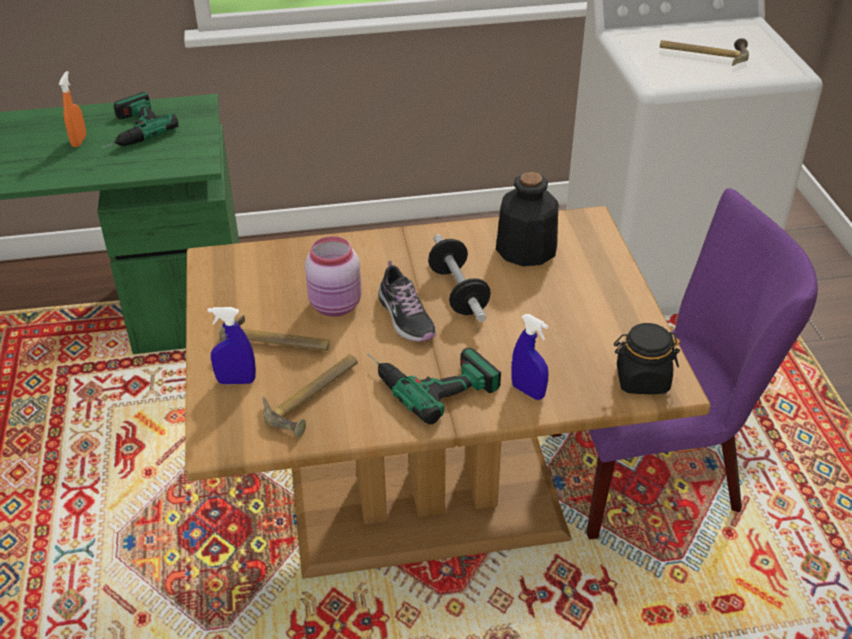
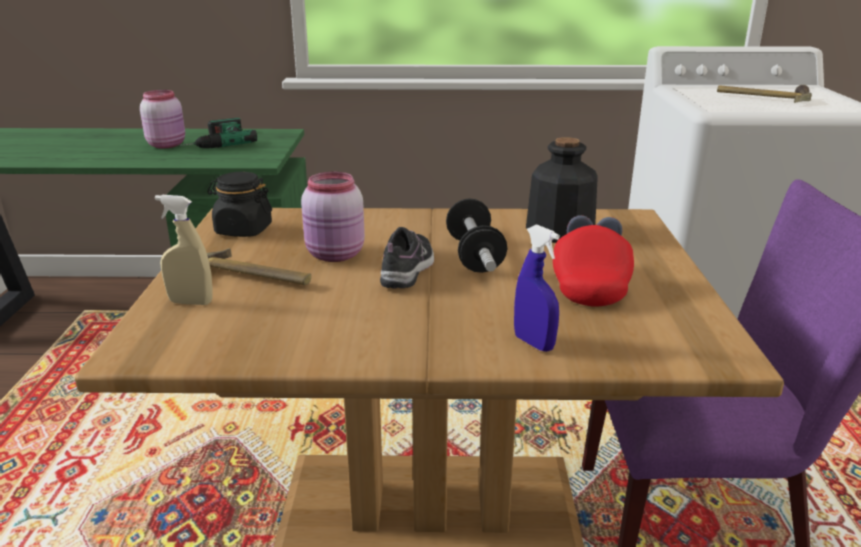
camera: 10 degrees right, 15 degrees down
orange spray bottle [59,71,86,147] -> pink jar [140,90,185,148]
blue spray bottle [208,307,256,385] -> beige spray bottle [155,195,213,305]
hammer [262,354,358,438] -> none
power drill [368,348,501,424] -> none
shoe [378,261,436,342] -> shoe turned 150 degrees counterclockwise [380,227,434,288]
black jar [614,323,680,394] -> black jar moved to [207,172,272,237]
none -> red cap [553,215,634,307]

